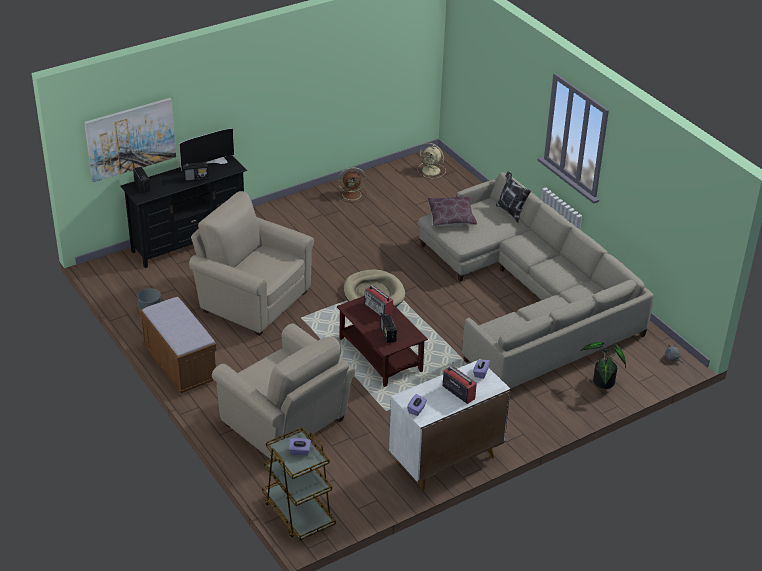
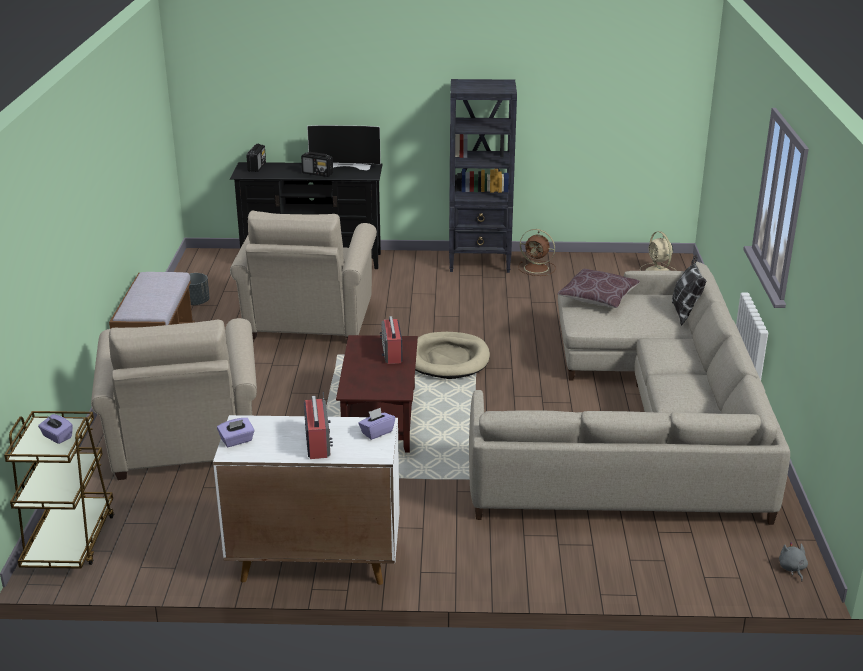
camera: 35 degrees right, 10 degrees down
picture [84,98,176,182] -> none
beige armchair [189,191,314,336] -> beige armchair turned 150 degrees counterclockwise [230,210,377,339]
radio [380,313,397,343] -> none
potted plant [580,342,626,389] -> none
none -> black bookcase [449,79,517,273]

